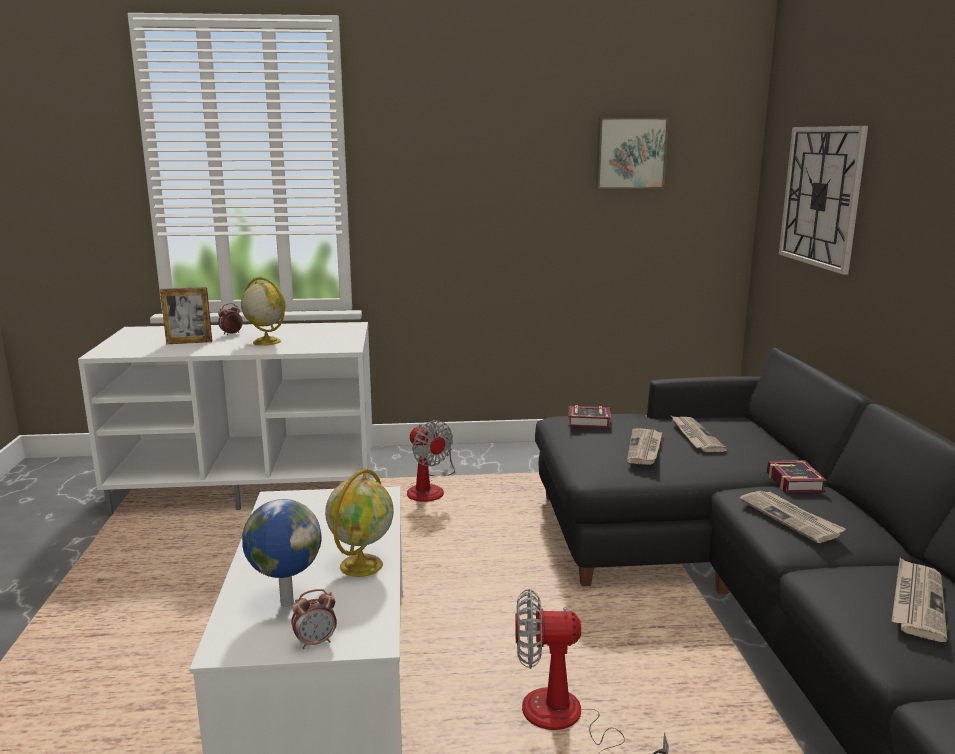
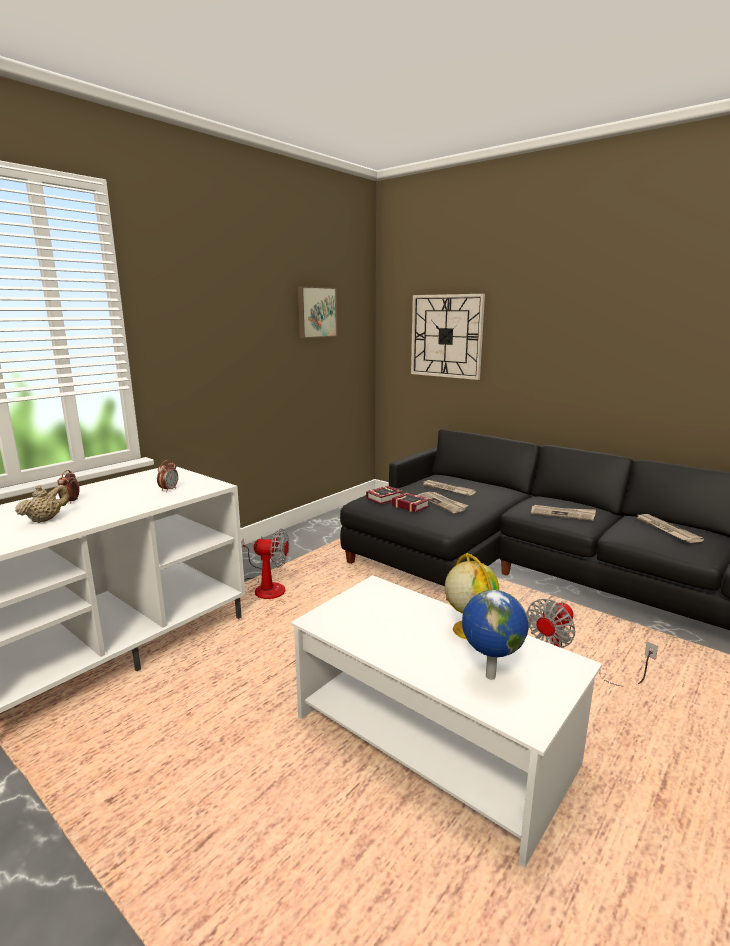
camera: 45 degrees left, 0 degrees up
picture frame [160,287,212,344] -> beige teapot [16,485,69,523]
globe [241,277,286,346] -> none
alarm clock [291,589,337,649] -> alarm clock moved to [157,460,178,492]
book [767,460,827,493] -> book moved to [392,493,430,513]

